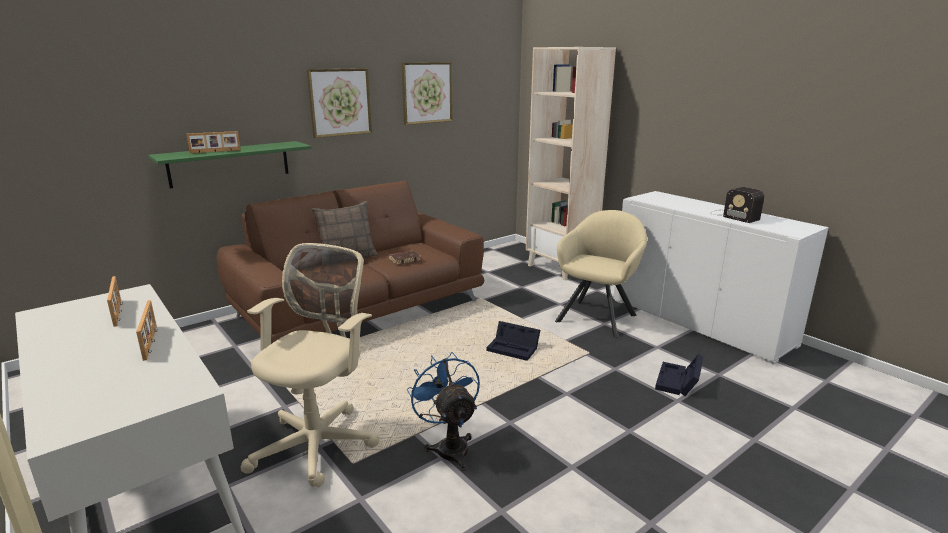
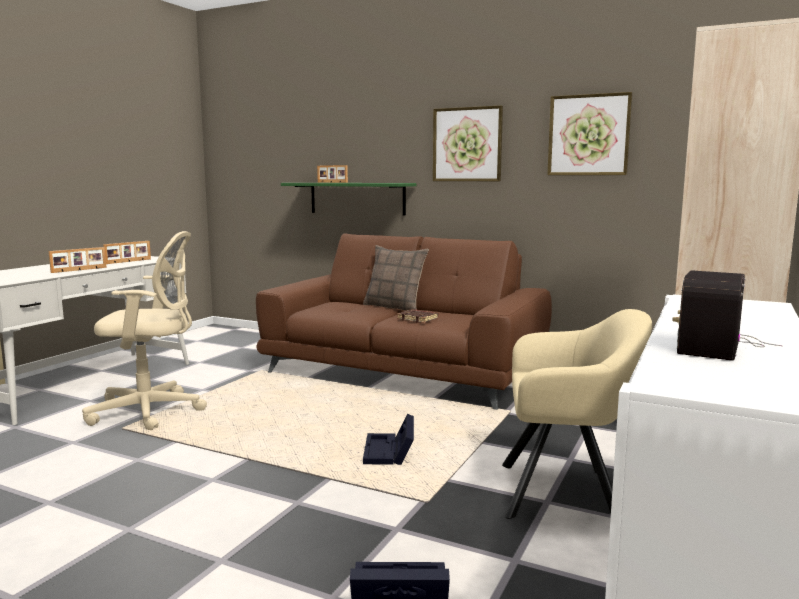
camera: 65 degrees right, 10 degrees down
blue fan [407,352,480,471] -> none

